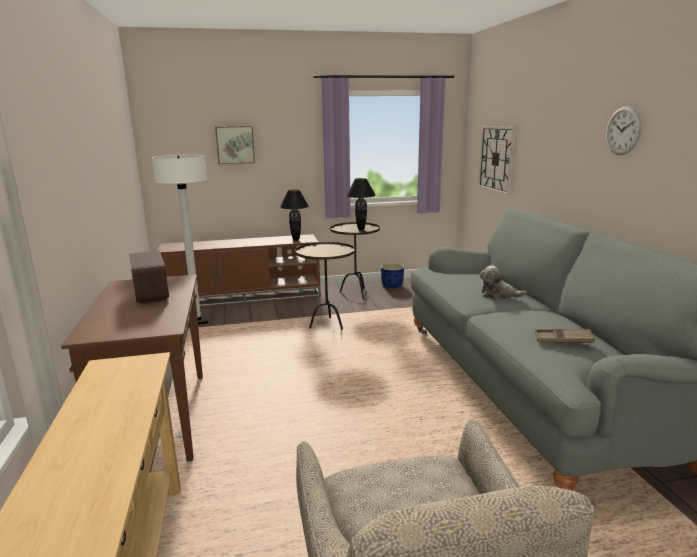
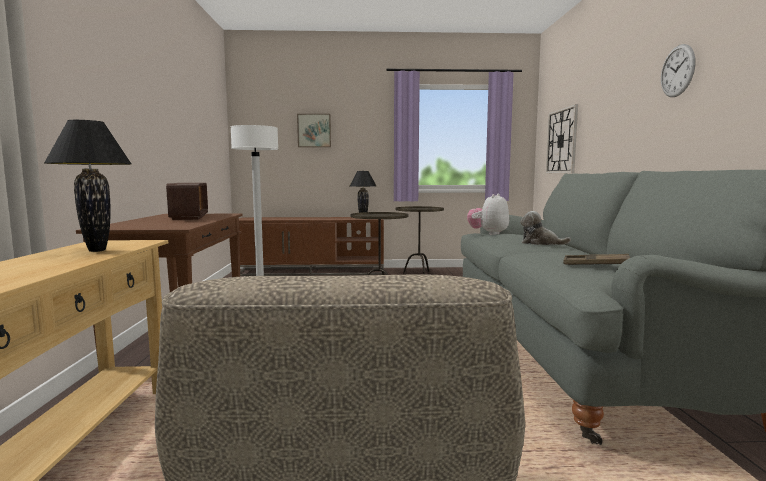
camera: 10 degrees right, 10 degrees down
black table lamp [346,178,376,230] -> black table lamp moved to [44,120,132,252]
blue planter [381,263,404,288] -> none
none -> plush toy [467,193,509,235]

